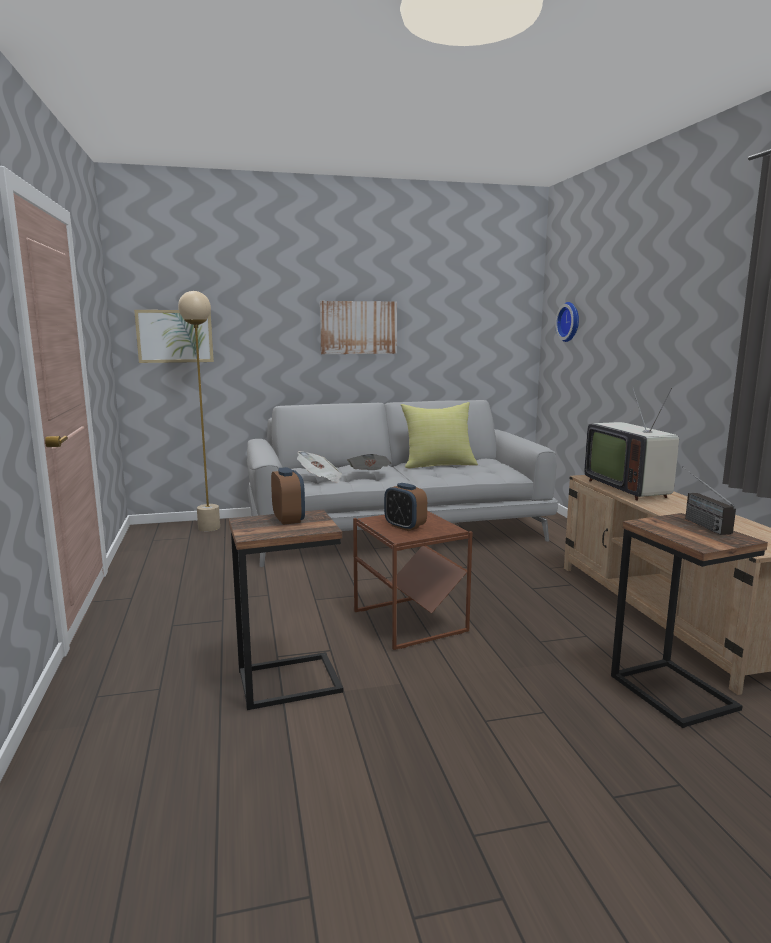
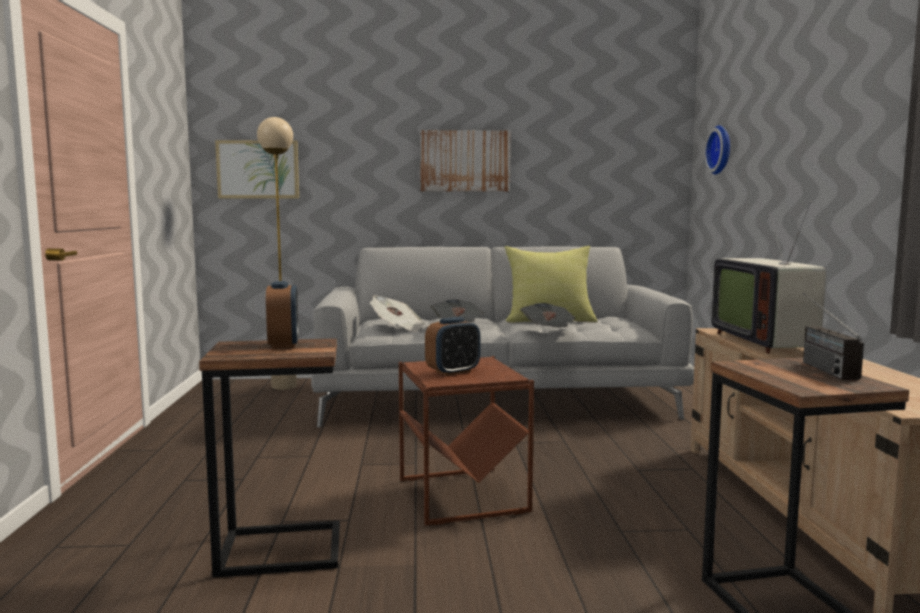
camera: 10 degrees right, 5 degrees down
alarm clock [384,483,427,531] -> alarm clock turned 90 degrees counterclockwise [425,317,480,376]
none -> newspaper [520,303,575,328]

